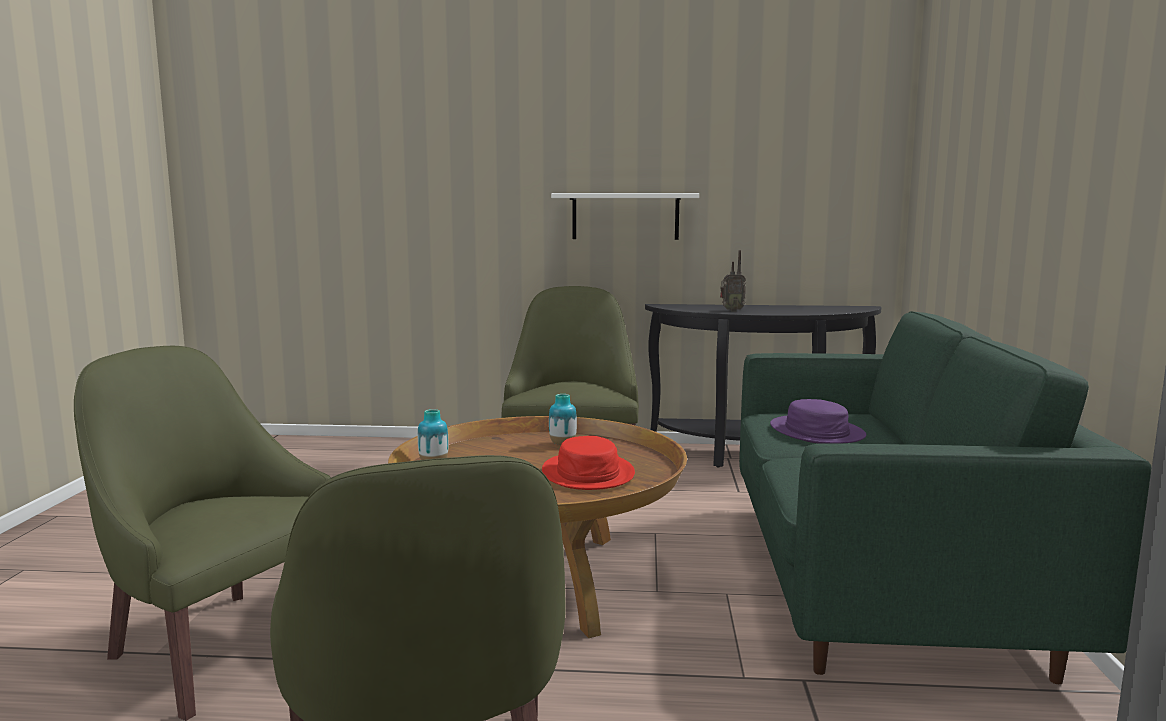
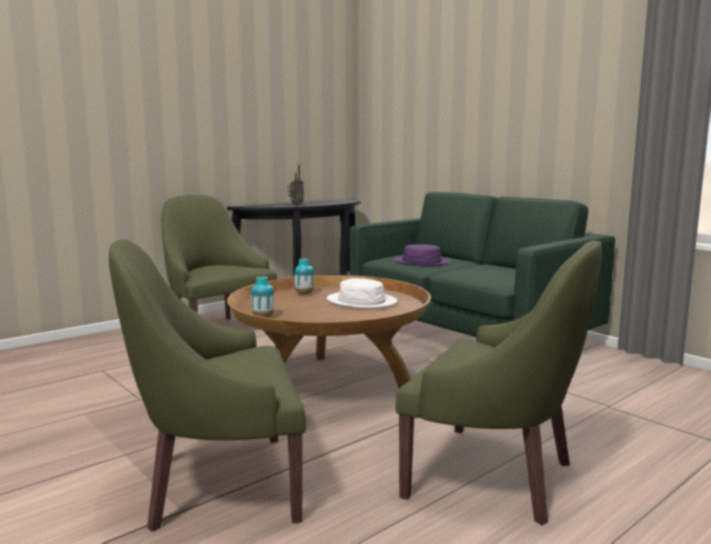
camera: 45 degrees left, 0 degrees up
red hat [542,436,635,490] -> white hat [327,278,397,309]
white shelf [551,193,699,240] -> none

